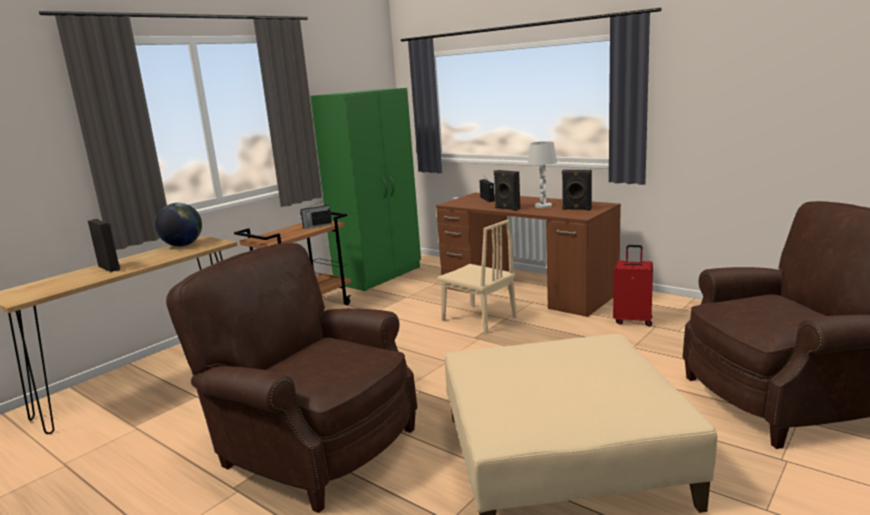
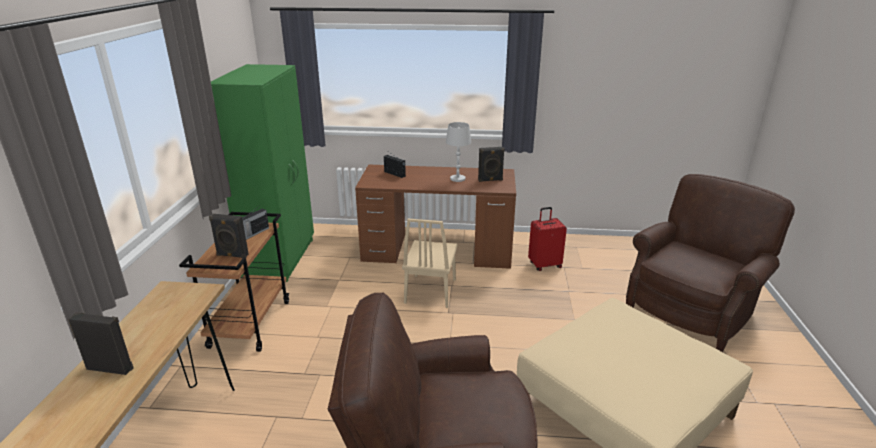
camera: 35 degrees left, 10 degrees up
globe [155,203,202,246] -> none
beige chair [437,220,517,334] -> beige chair turned 90 degrees clockwise [402,219,458,308]
black speaker [494,170,520,211] -> black speaker moved to [209,214,249,258]

